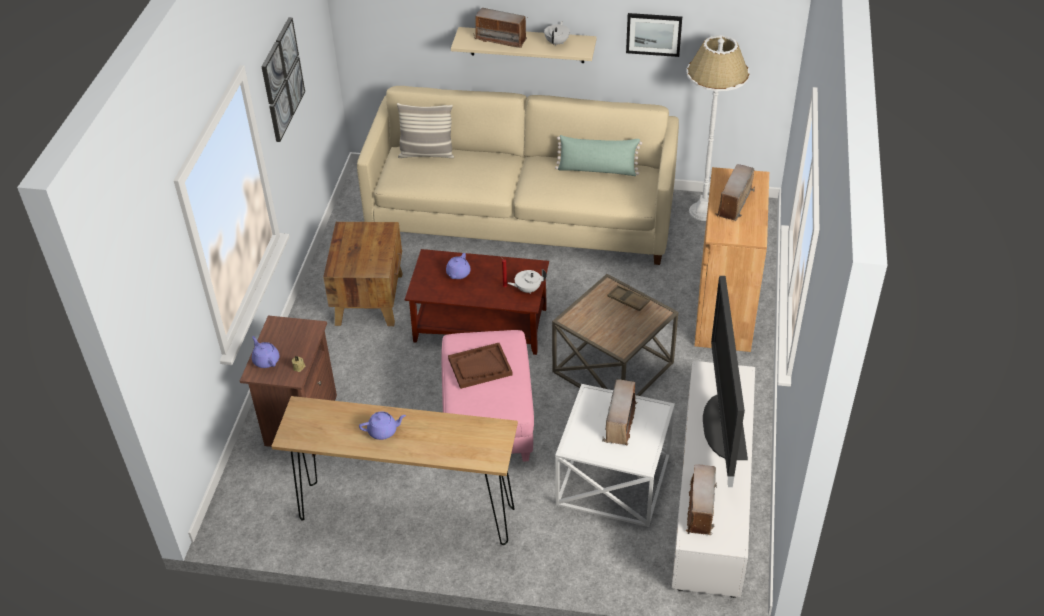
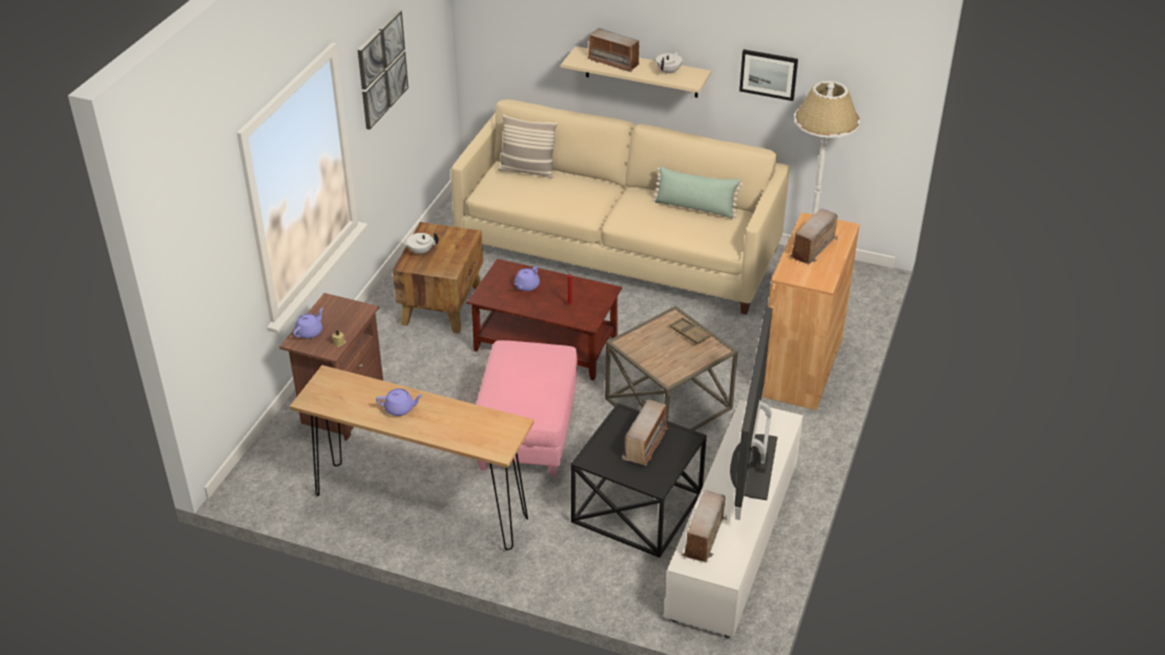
camera: 10 degrees right, 5 degrees down
purple teapot [252,336,280,368] -> purple teapot turned 60 degrees clockwise [293,308,323,339]
brown tray [448,343,513,389] -> none
white teapot [508,269,547,294] -> white teapot moved to [399,232,439,255]
white side table [555,384,675,527] -> black side table [571,403,707,558]

